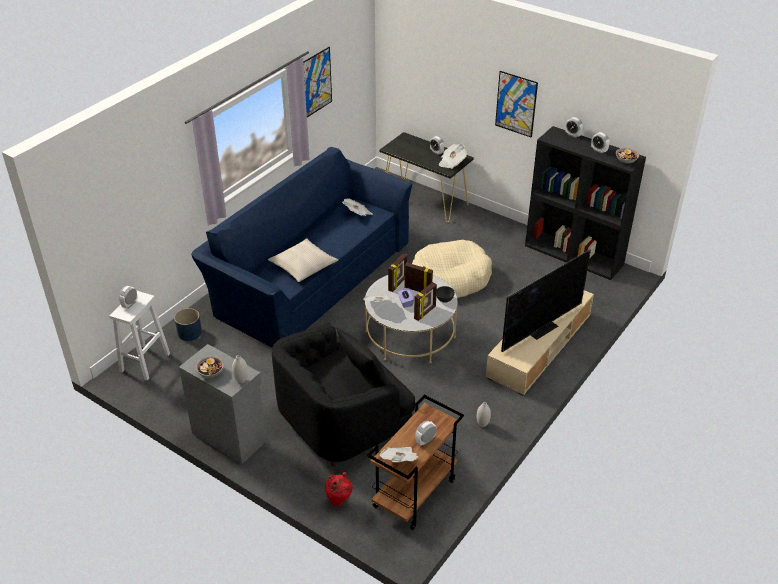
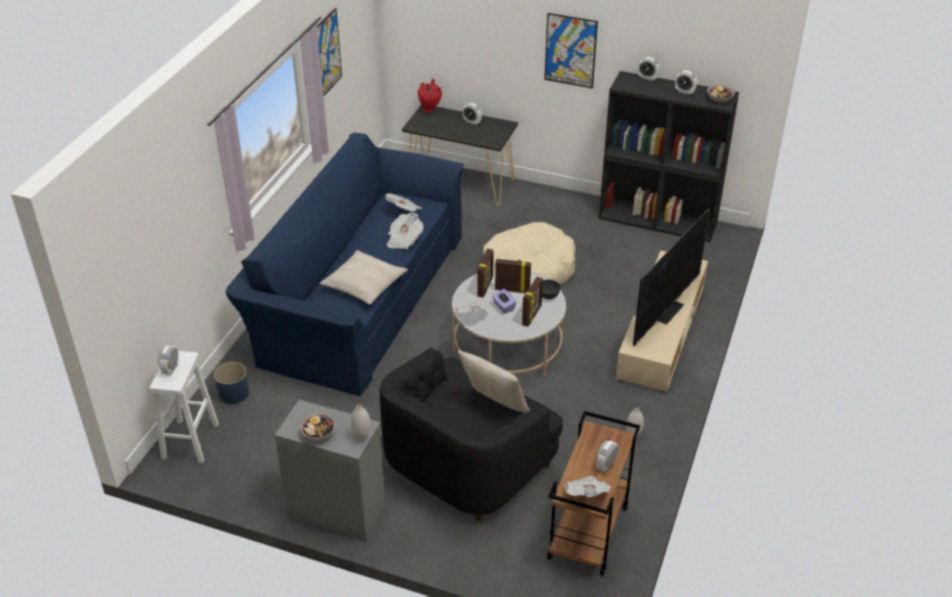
camera: 15 degrees left, 0 degrees up
red vase [325,472,353,506] -> red vase moved to [418,79,442,113]
black pillow [336,328,388,386] -> beige pillow [457,350,530,413]
newspaper [439,144,467,169] -> newspaper moved to [387,213,423,249]

